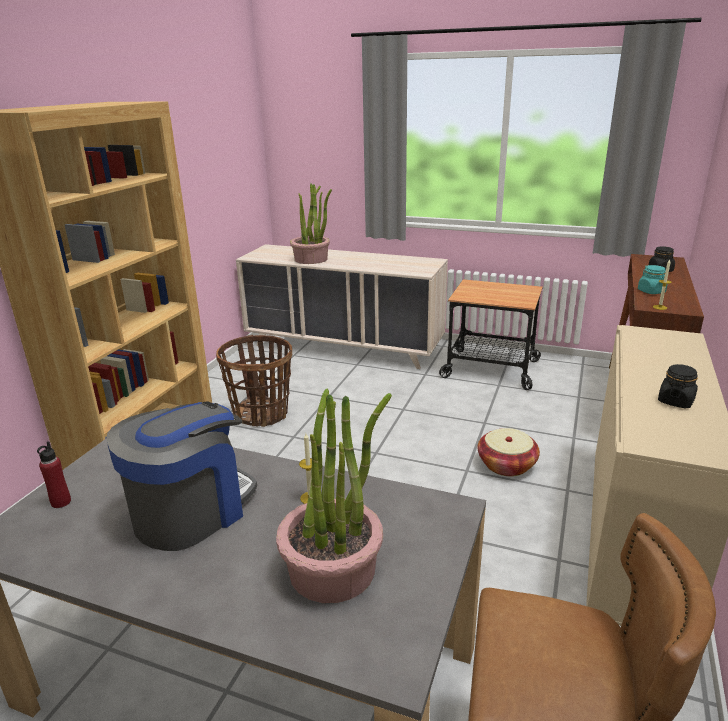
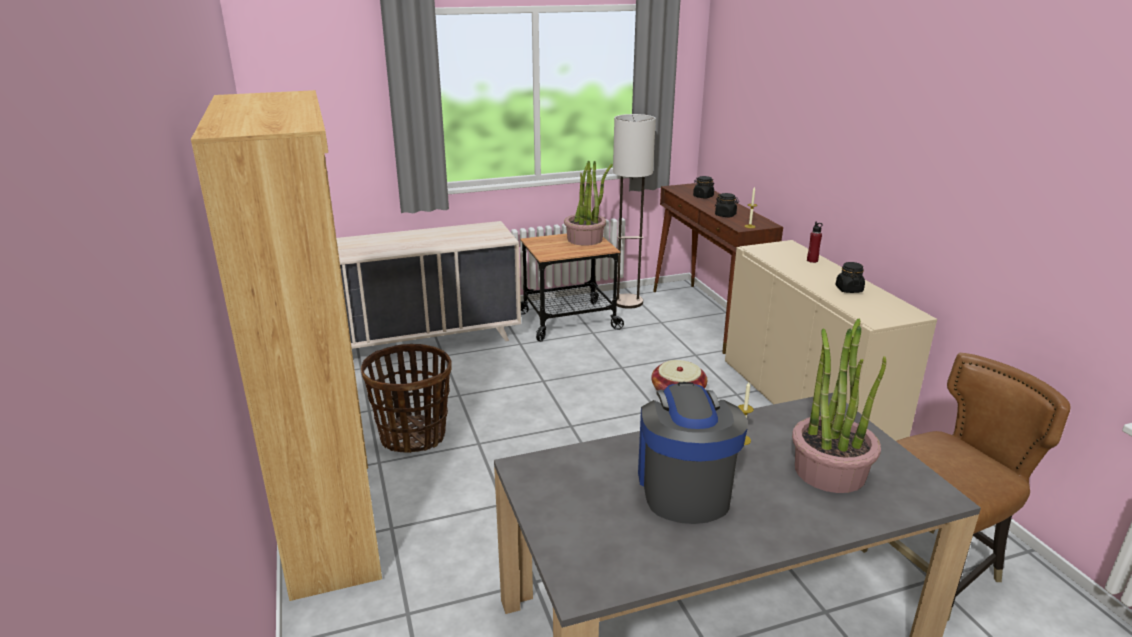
camera: 40 degrees left, 0 degrees up
red bottle [37,441,71,508] -> red bottle moved to [807,221,823,263]
potted plant [290,183,332,264] -> potted plant moved to [564,160,613,246]
turquoise jar [638,265,667,294] -> black jar [715,193,739,217]
none -> floor lamp [613,114,656,309]

